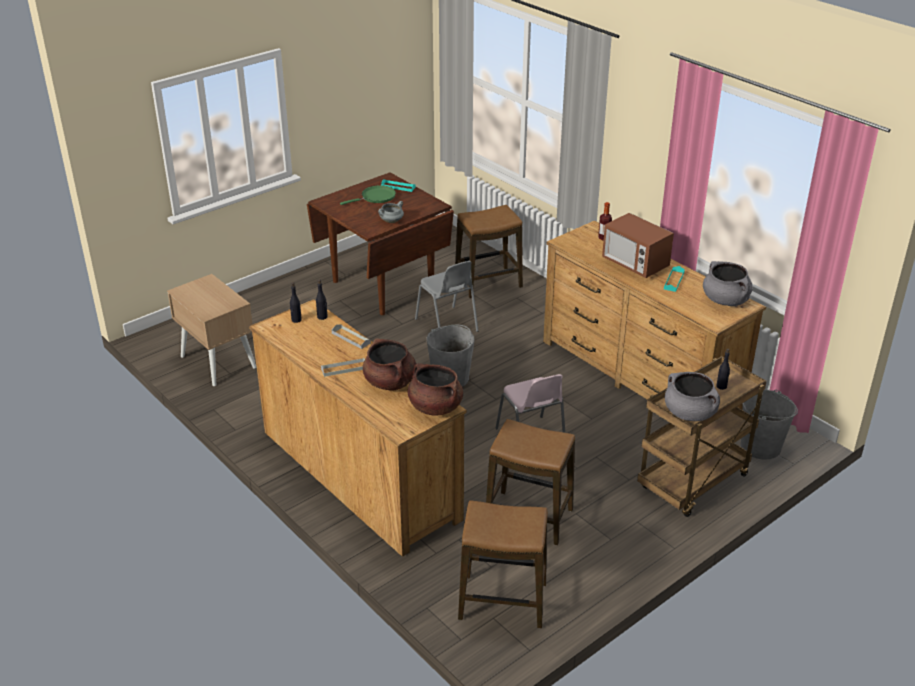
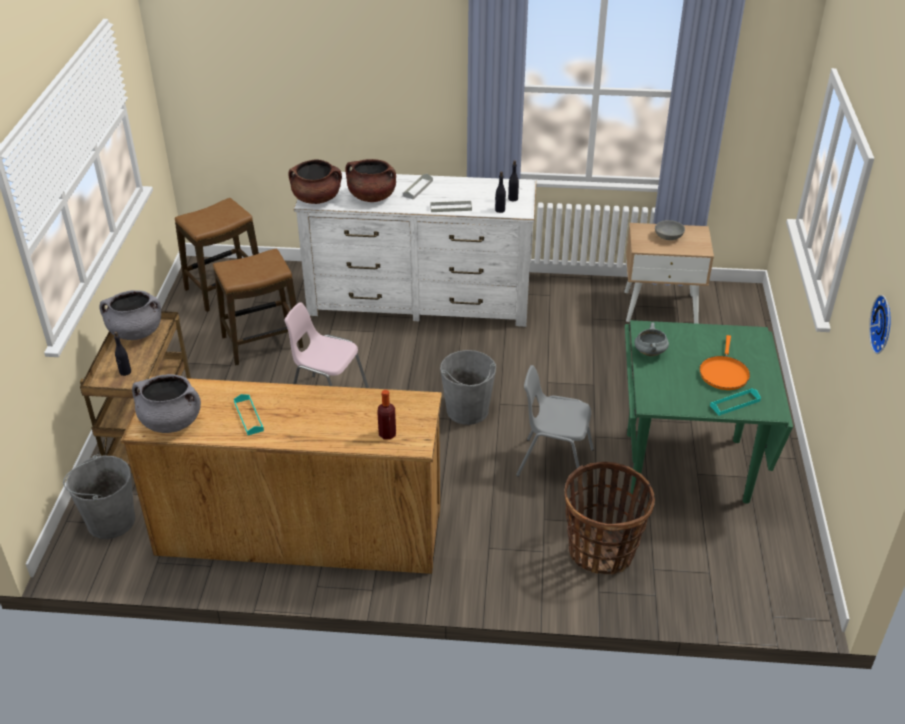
camera: 135 degrees right, 5 degrees up
brown dresser [249,299,467,557] -> white dresser [294,172,536,327]
brown dining table [307,172,454,315] -> green dining table [625,320,793,504]
green frying pan [340,185,396,205] -> orange frying pan [700,335,750,390]
stool [455,205,523,298] -> basket [564,462,655,575]
microwave [602,213,674,278] -> none
none -> grey bowl [655,220,685,240]
none -> wall clock [869,295,891,354]

